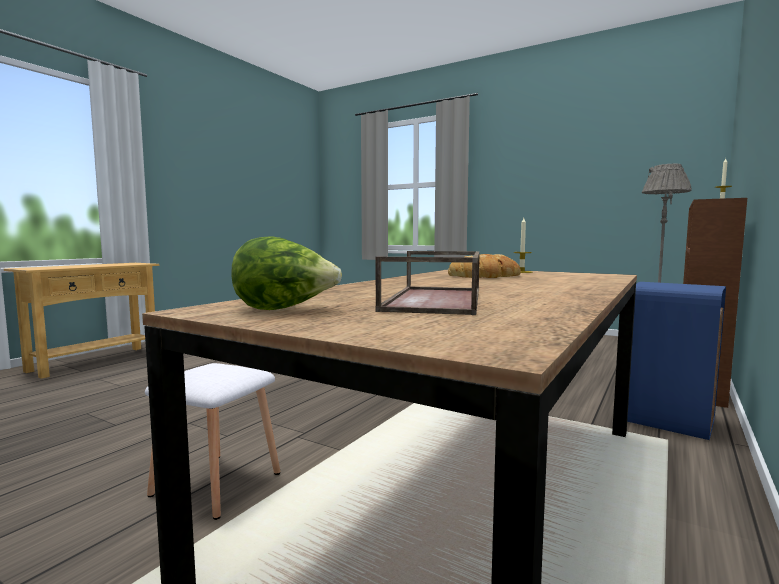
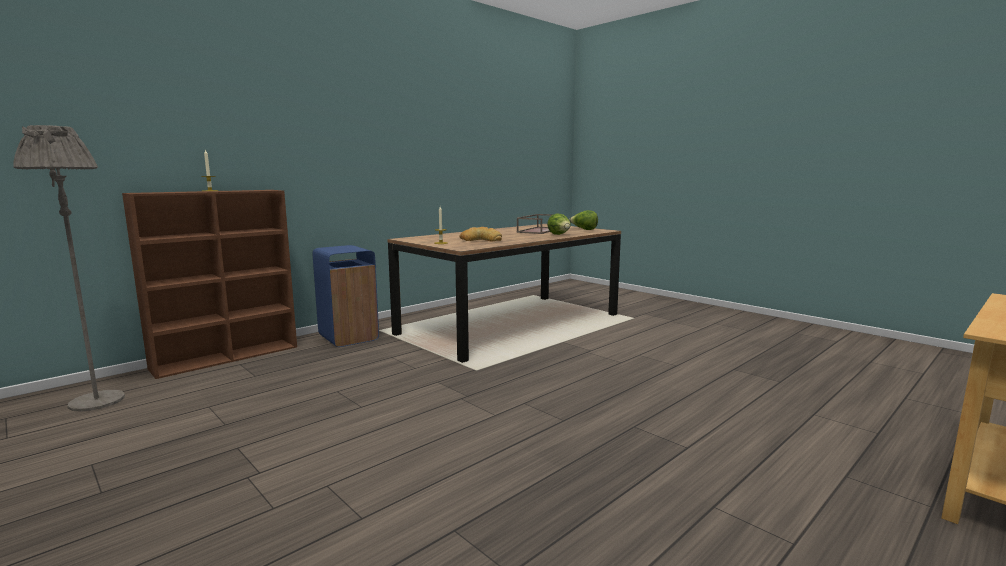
camera: 165 degrees left, 5 degrees up
white stool [145,363,280,520] -> none
none -> lettuce [547,214,571,235]

